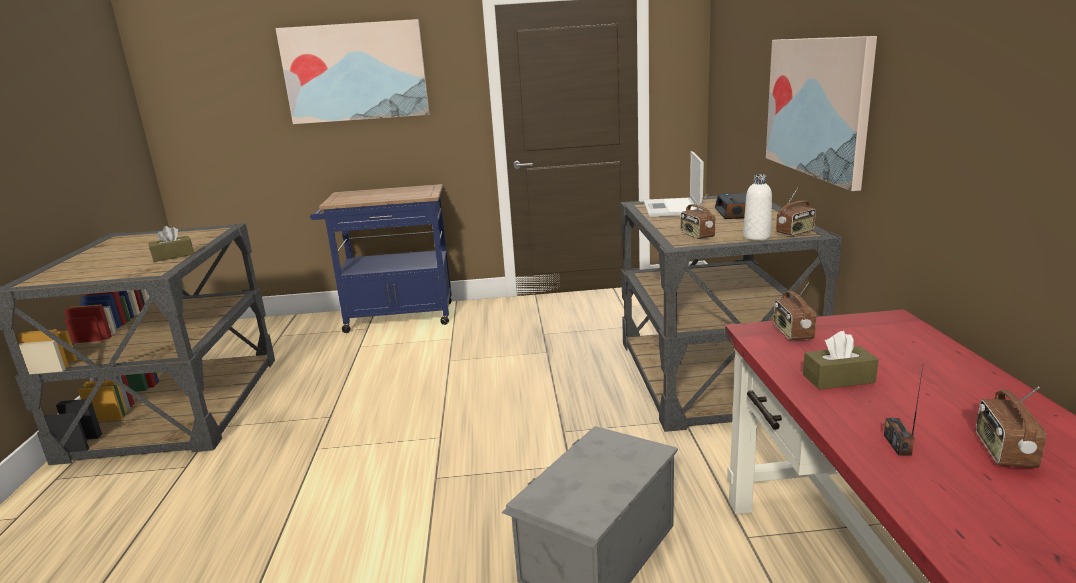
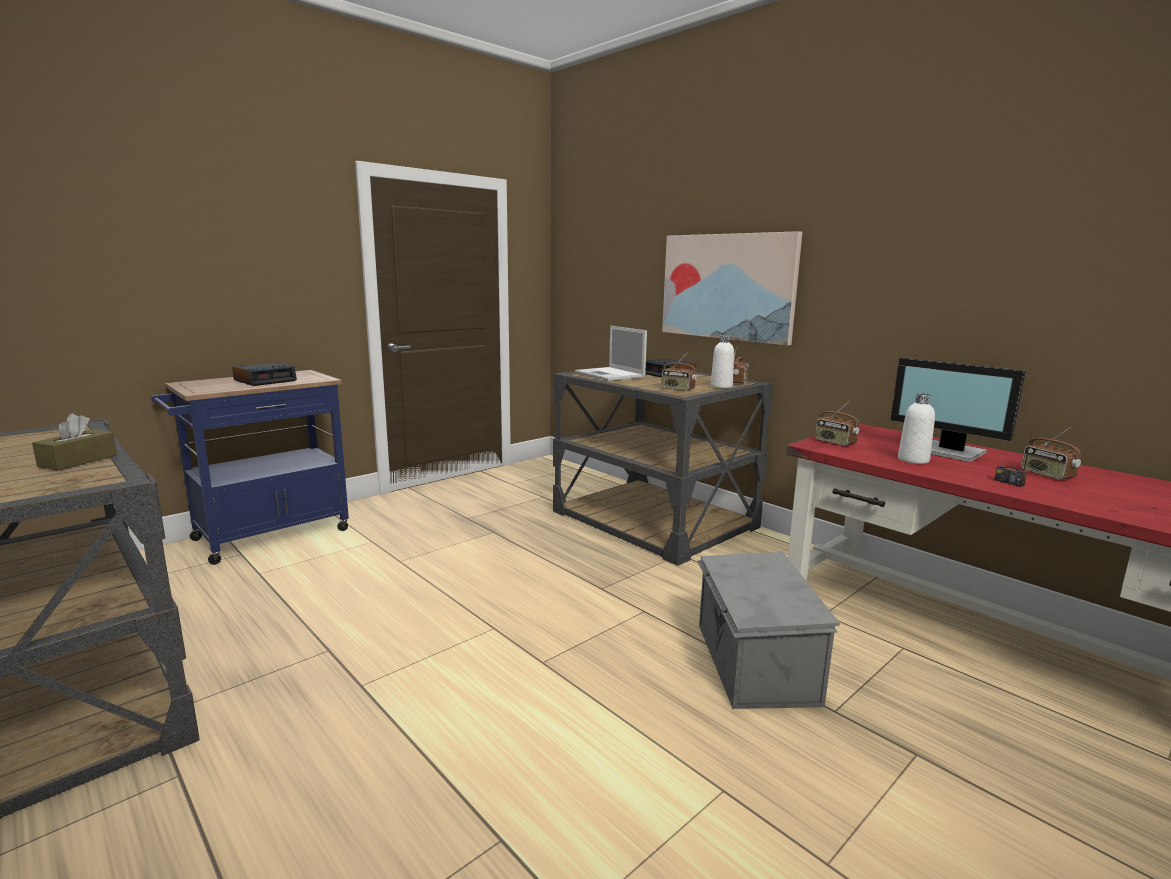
camera: 40 degrees left, 5 degrees down
picture [275,19,429,124] -> none
brown tissue box [803,331,879,390] -> white bottle [898,393,935,464]
none -> alarm clock [232,362,297,386]
none -> monitor [891,358,1026,462]

